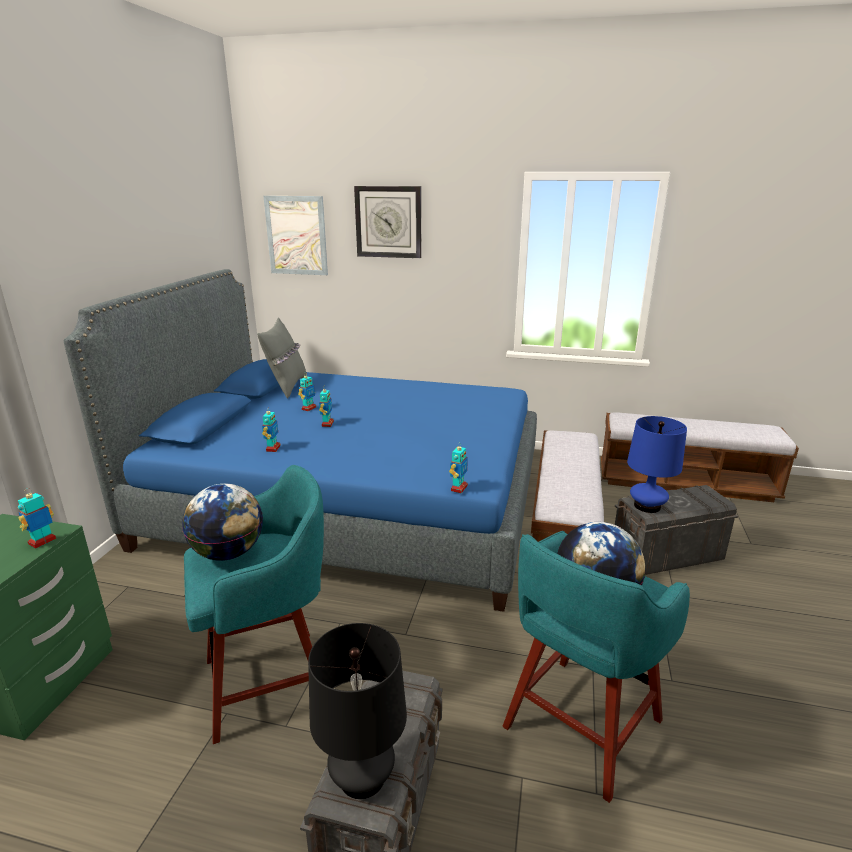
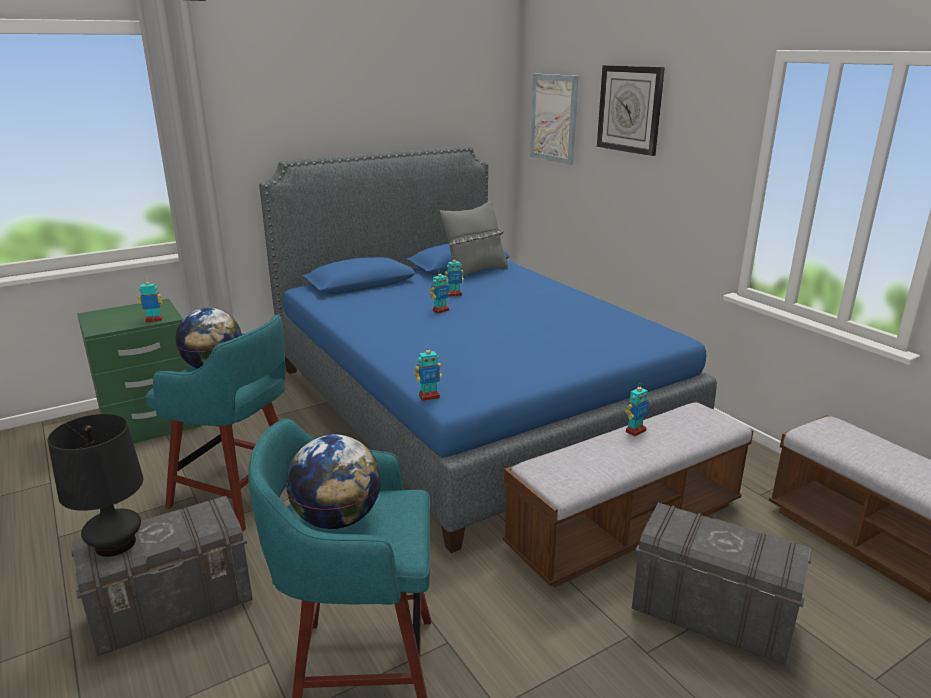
camera: 45 degrees right, 0 degrees up
toy robot [262,407,281,452] -> toy robot moved to [625,383,649,436]
blue table lamp [627,416,687,513] -> none

